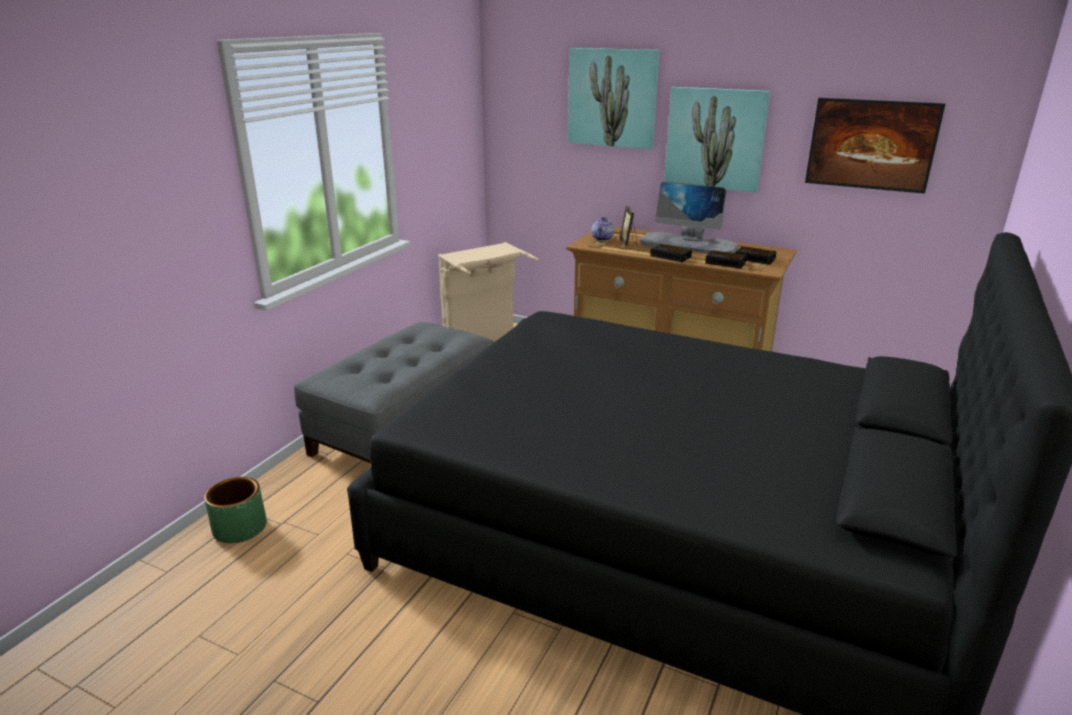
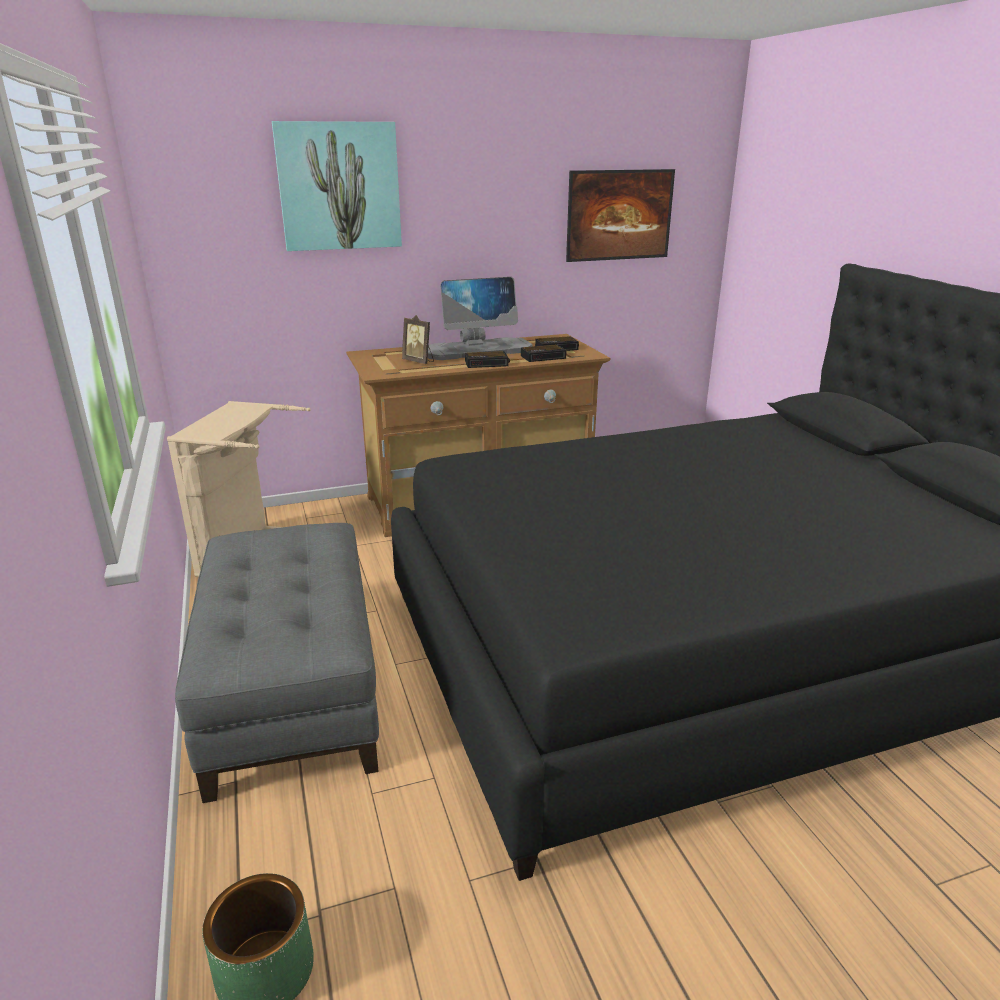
camera: 45 degrees left, 0 degrees up
teapot [592,217,614,241] -> none
picture [664,87,770,192] -> none

